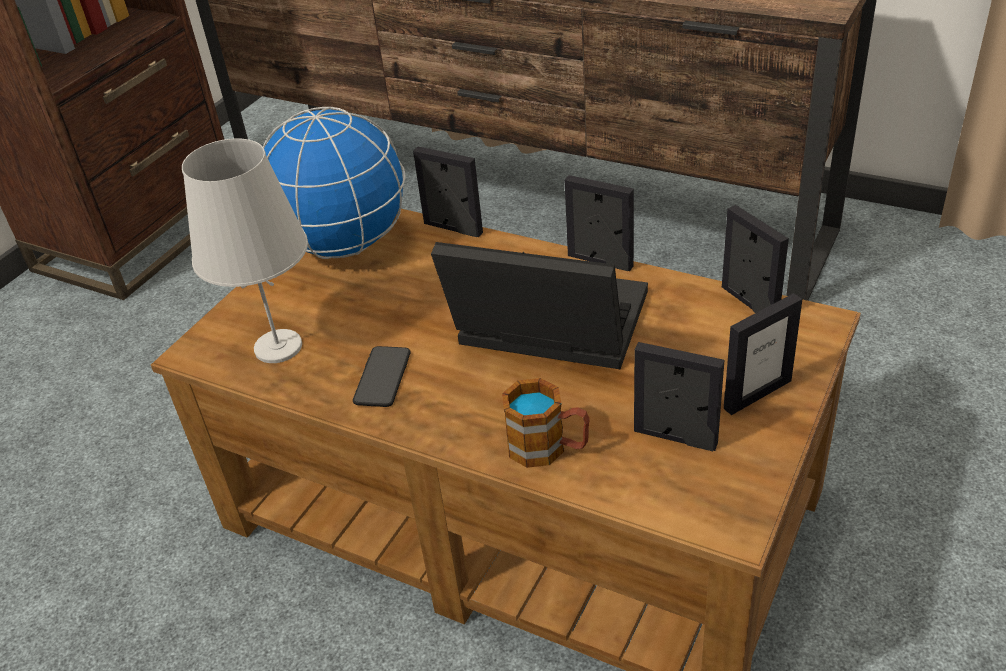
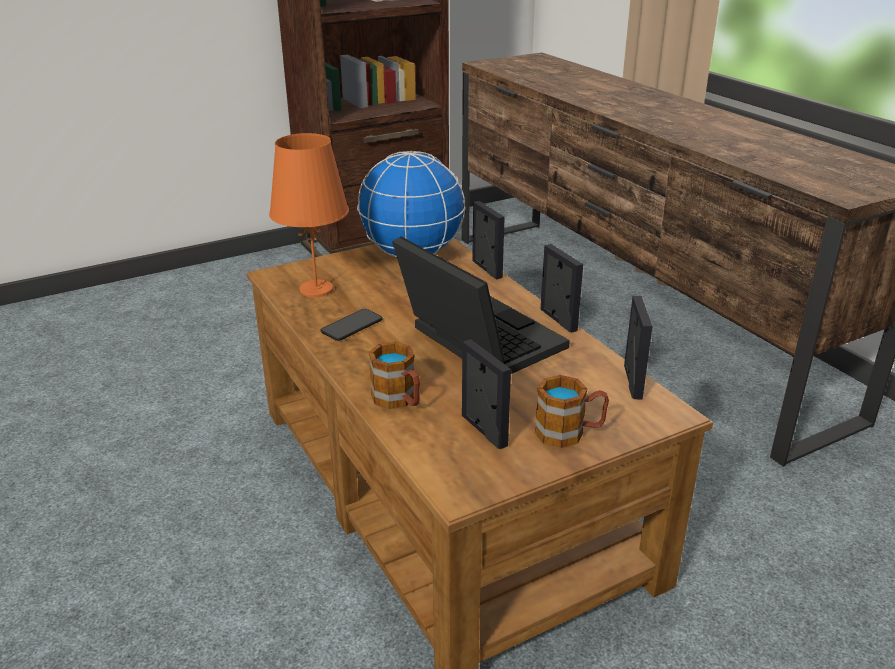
camera: 30 degrees right, 10 degrees down
white table lamp [182,138,308,363] -> orange table lamp [269,133,349,297]
picture frame [724,293,802,415] -> mug [535,375,609,448]

